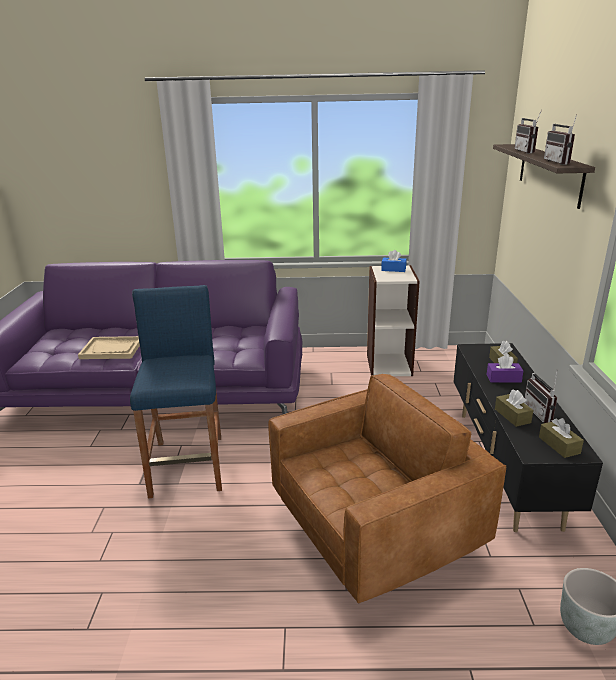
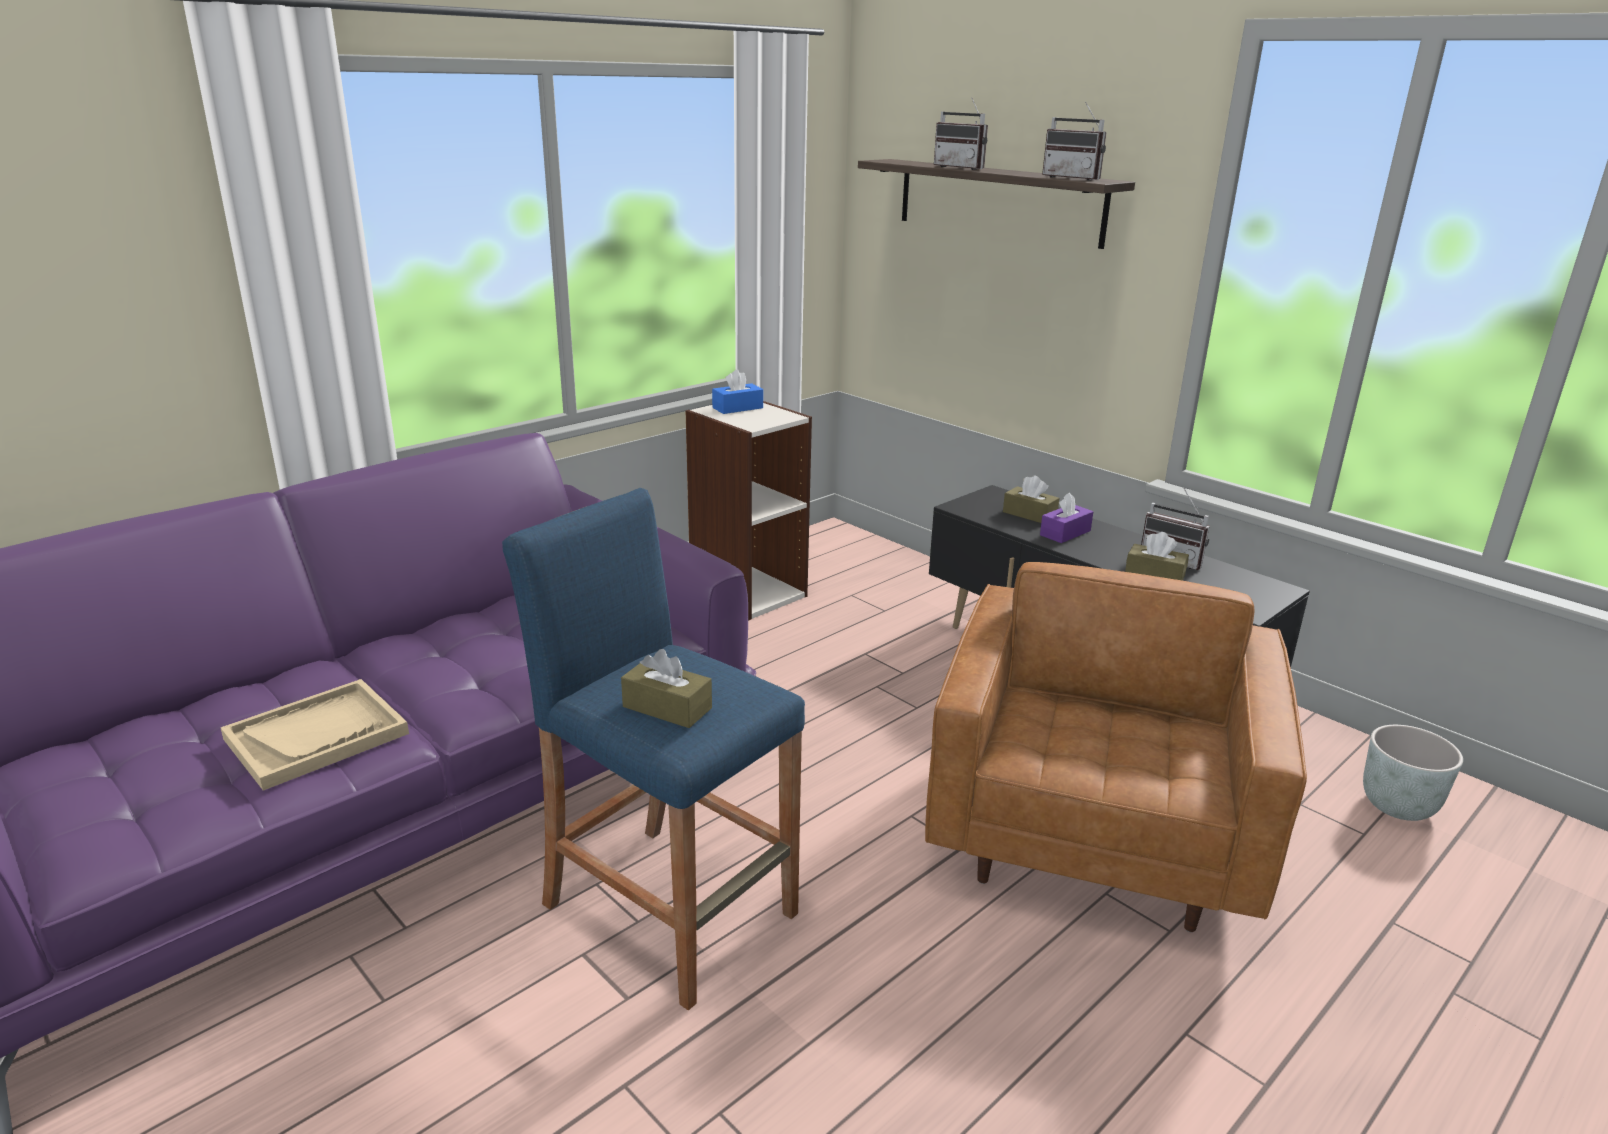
camera: 45 degrees left, 0 degrees up
brown tissue box [539,418,584,458] -> brown tissue box moved to [621,649,712,728]

